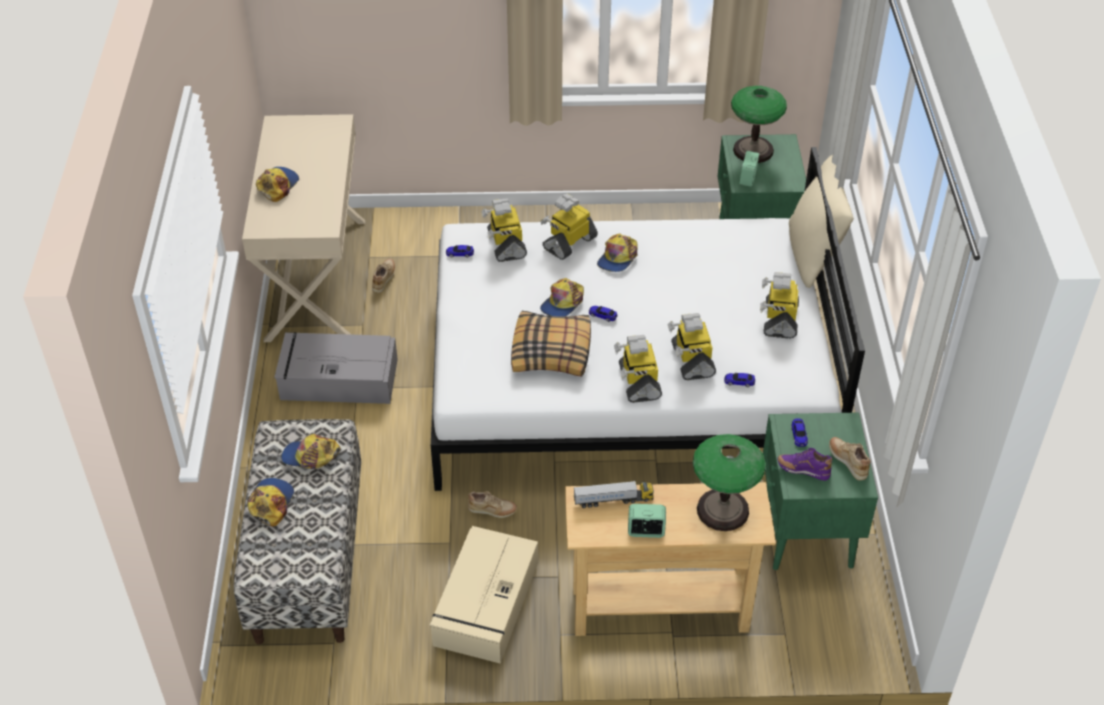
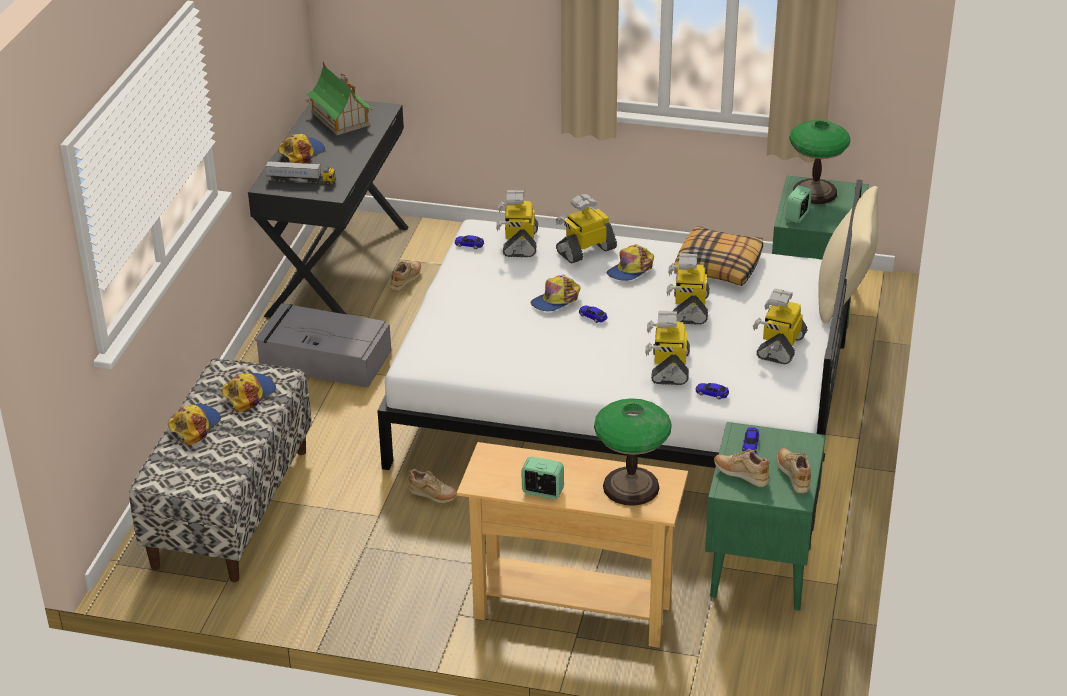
camera: 15 degrees right, 10 degrees down
beige desk [242,114,365,342] -> black desk [248,100,409,318]
cap [281,434,340,469] -> cap turned 105 degrees clockwise [222,373,276,412]
beige storage box [429,526,538,664] -> none
pillow [511,311,591,377] -> pillow moved to [674,226,763,286]
toy truck [574,481,654,508] -> toy truck moved to [265,161,336,185]
toy robot [614,335,662,403] -> toy robot moved to [667,253,709,325]
purple shoe [777,448,832,481] -> beige shoe [714,449,769,487]
none -> toy house [306,61,373,135]

